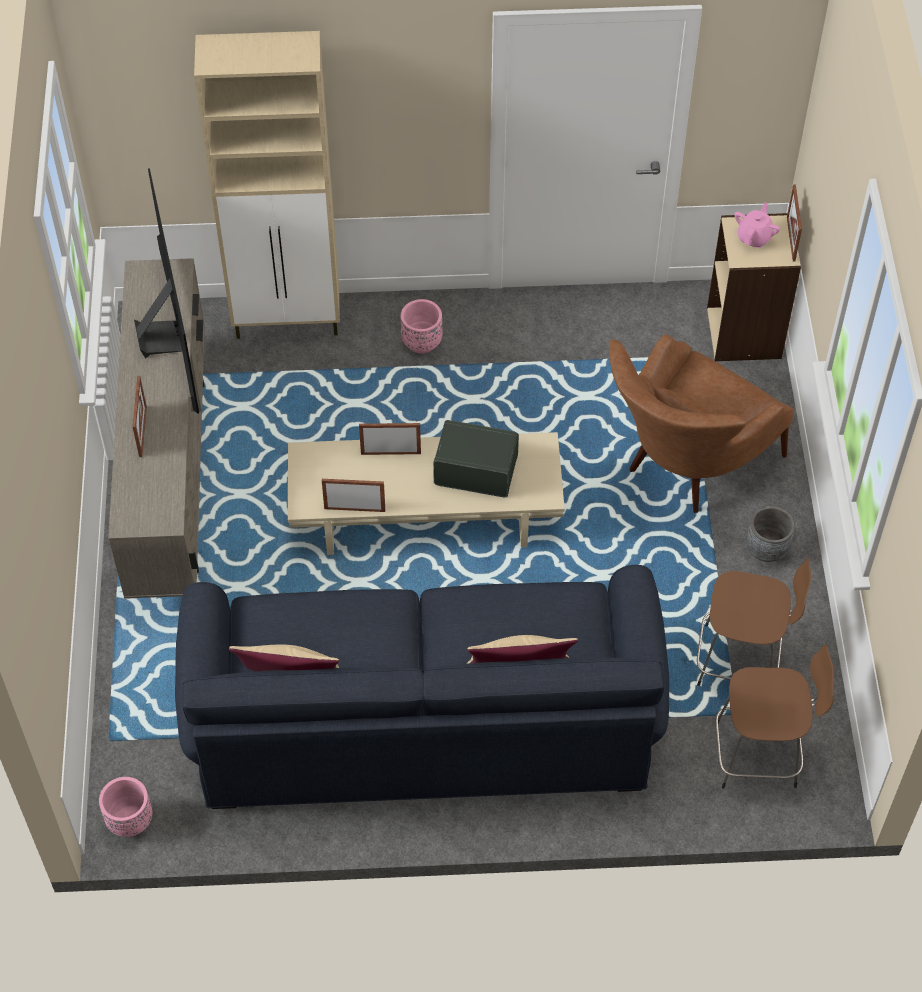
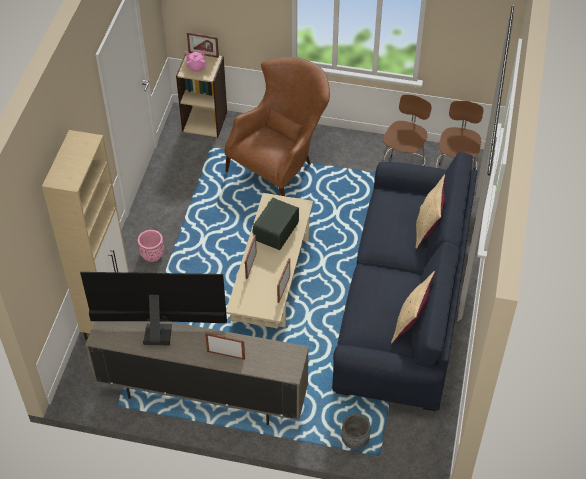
camera: 75 degrees left, 5 degrees down
pink planter [99,777,152,837] -> none
brown armchair [609,334,794,513] -> brown armchair turned 105 degrees counterclockwise [225,57,330,196]
grey planter [746,506,795,562] -> grey planter moved to [342,414,371,449]

